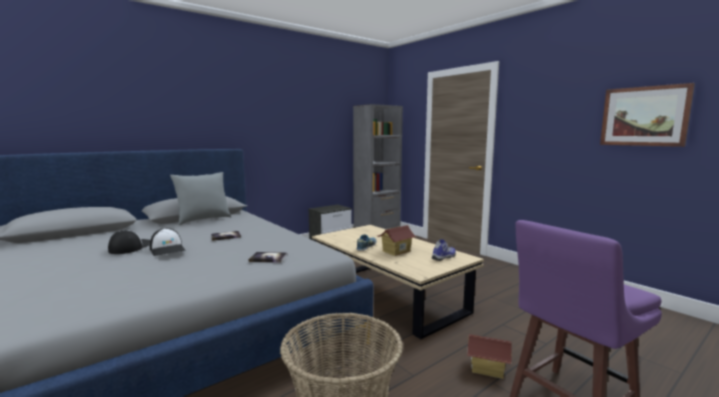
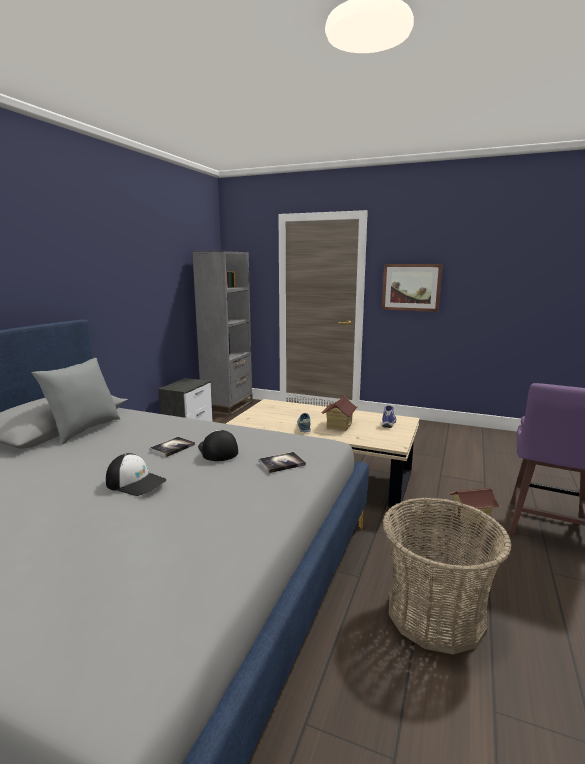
camera: 30 degrees left, 5 degrees up
cap [108,230,150,254] -> cap moved to [198,430,238,461]
picture [600,83,695,147] -> picture moved to [382,264,442,312]

